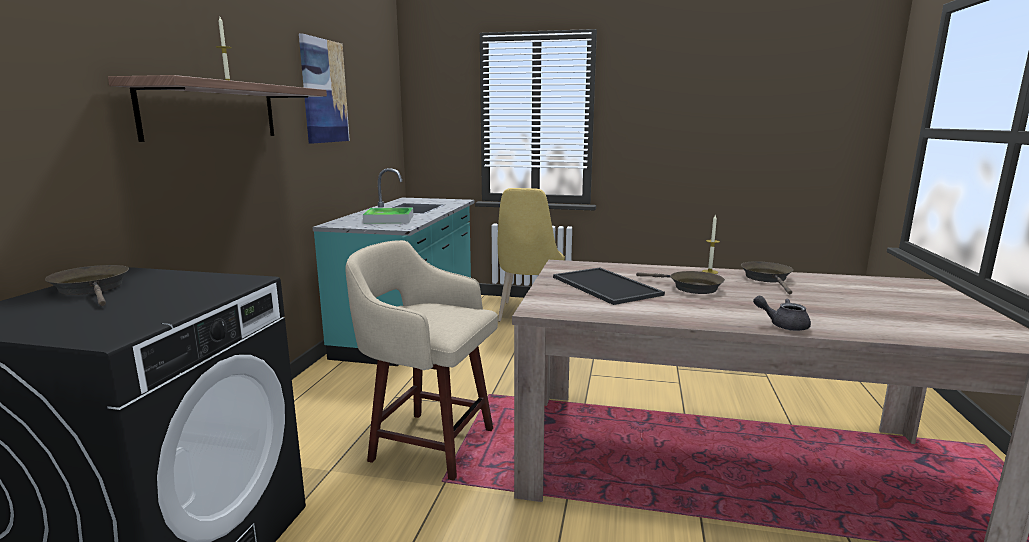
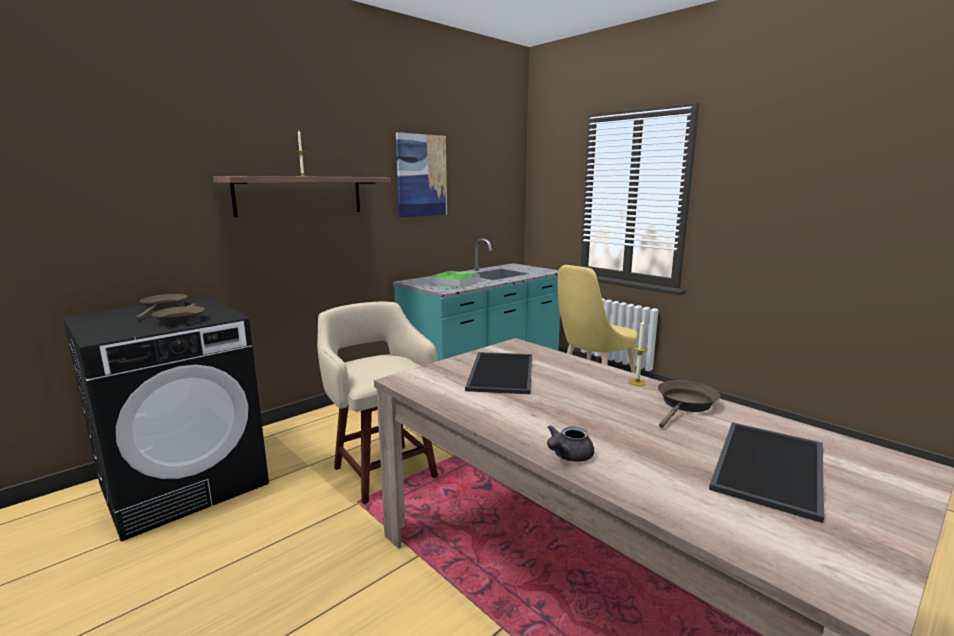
camera: 35 degrees right, 0 degrees up
brown frying pan [636,271,725,294] -> brown frying pan moved to [152,304,205,325]
grey teapot [753,296,811,331] -> grey teapot turned 105 degrees counterclockwise [547,425,594,462]
none -> tray [709,422,824,523]

